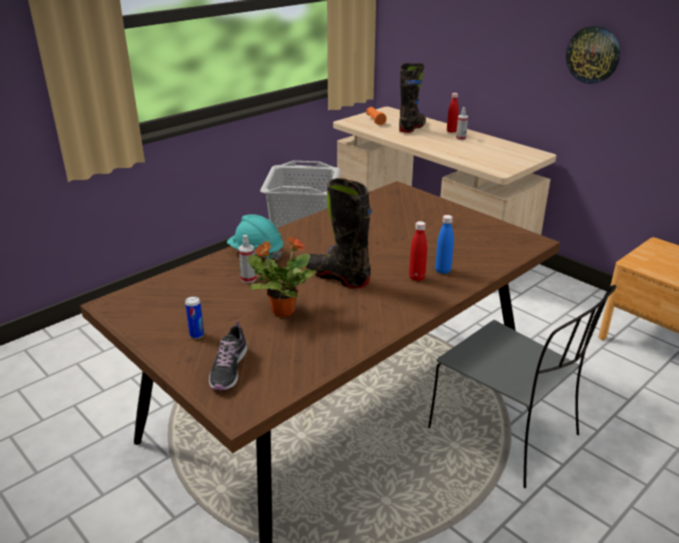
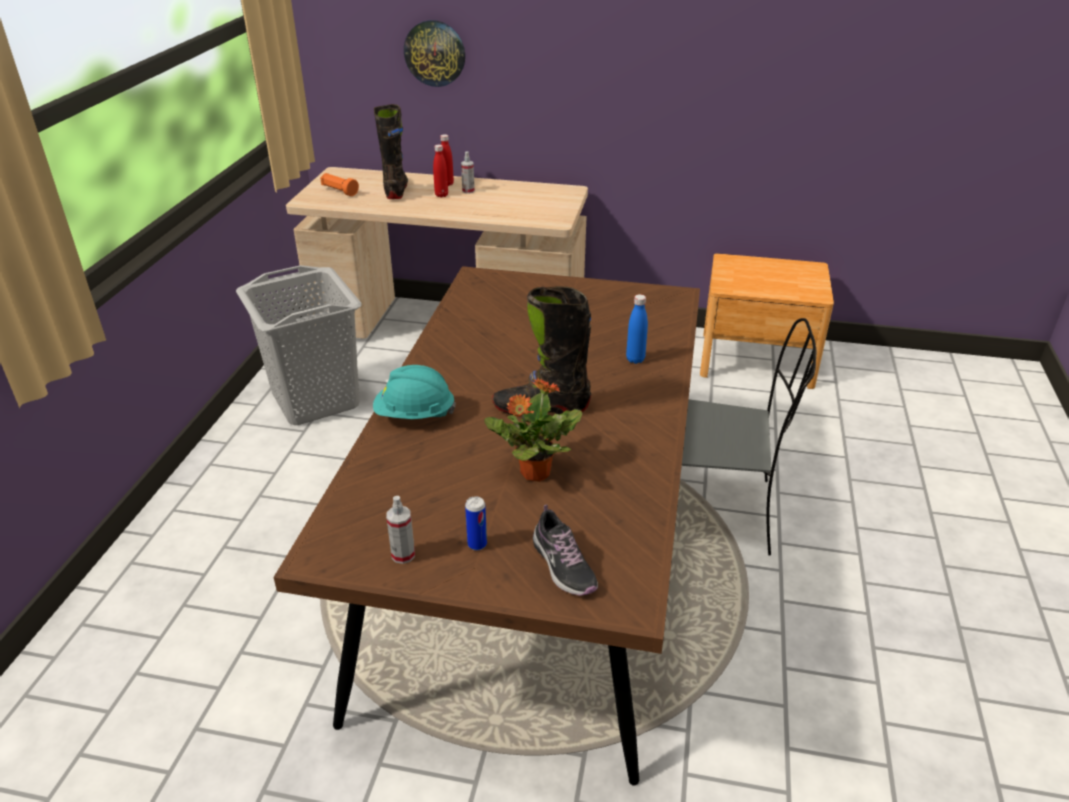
camera: 35 degrees left, 5 degrees up
spray bottle [239,235,256,283] -> spray bottle moved to [386,496,415,564]
red bottle [409,221,427,281] -> red bottle moved to [433,145,448,197]
wall clock [566,26,620,84] -> wall clock moved to [404,20,465,87]

